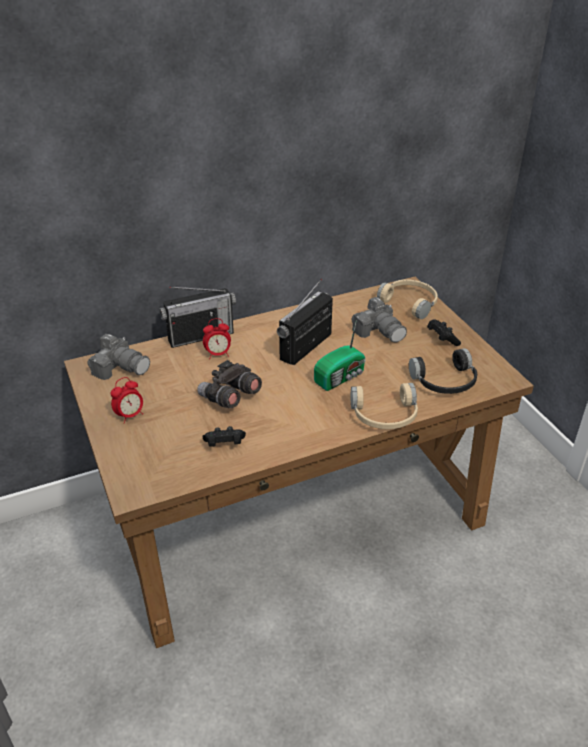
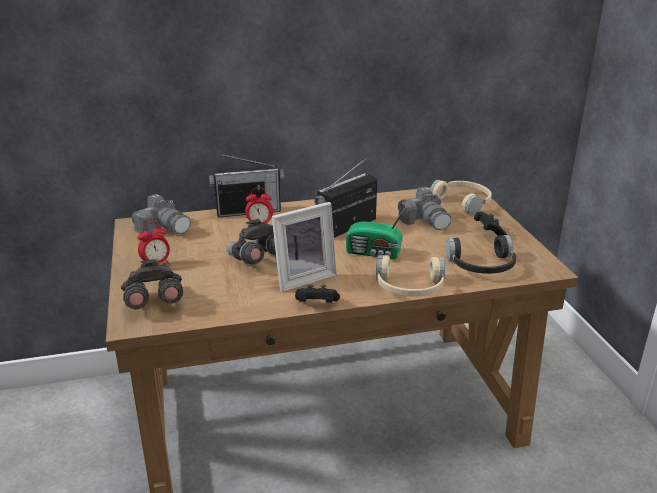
camera: 10 degrees right, 10 degrees down
black game controller [203,426,246,447] -> black game controller moved to [295,285,340,303]
radio [314,322,366,391] -> radio turned 45 degrees clockwise [346,204,408,259]
none -> grey binoculars [121,259,183,309]
none -> picture frame [272,202,337,292]

